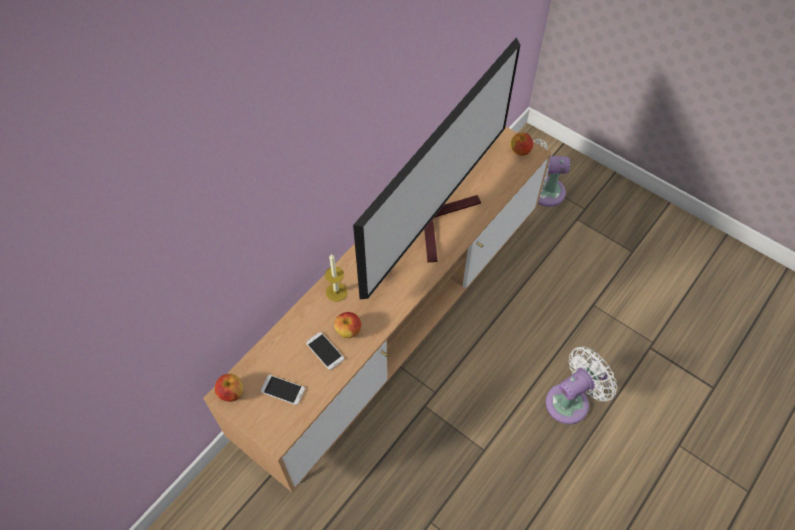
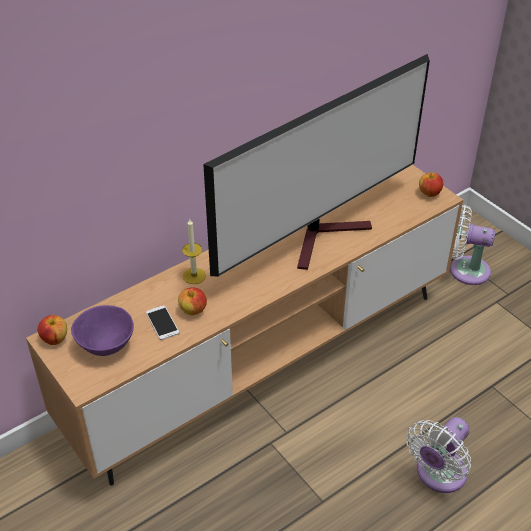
camera: 15 degrees right, 15 degrees down
phone [260,375,305,405] -> purple bowl [71,305,134,356]
white fan [546,347,617,424] -> white fan turned 150 degrees clockwise [406,417,471,493]

